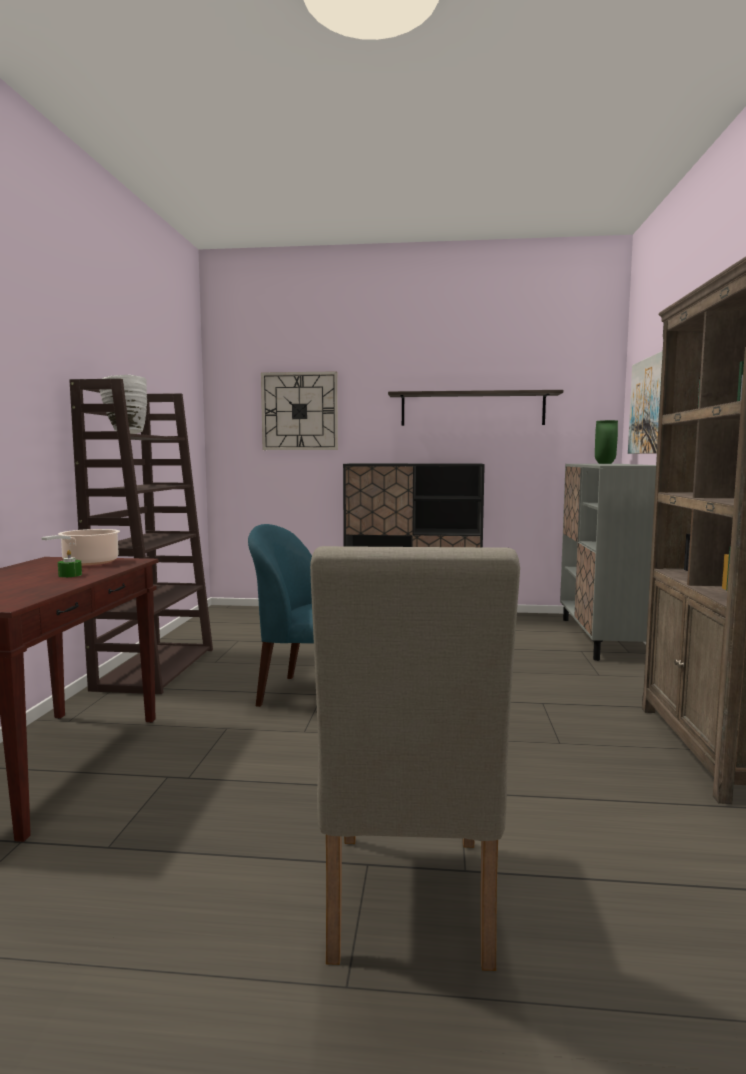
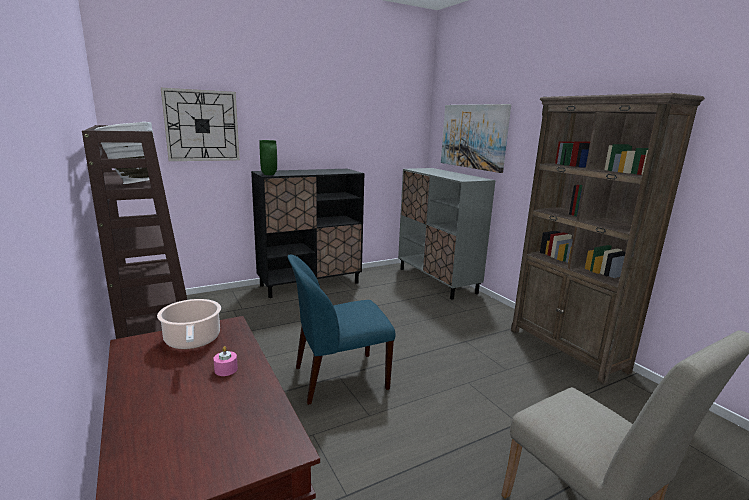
camera: 35 degrees left, 10 degrees up
green candle [58,550,82,577] -> pink candle [213,346,238,376]
shelf [388,390,563,426] -> none
green vase [595,420,618,464] -> green vase moved to [260,140,277,175]

